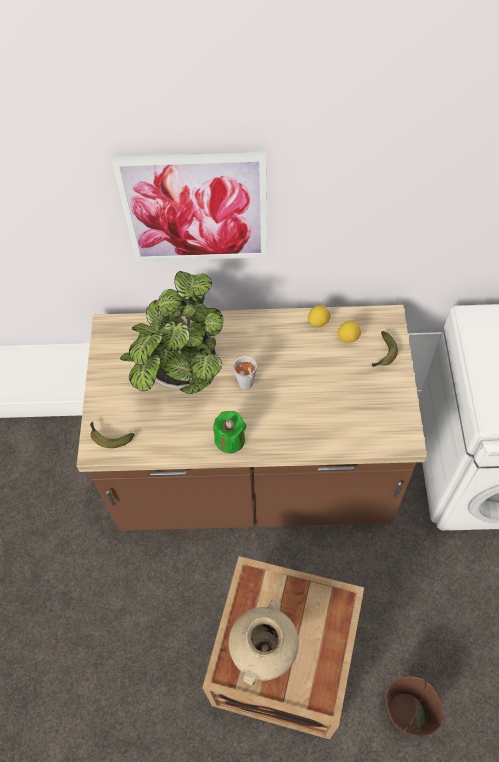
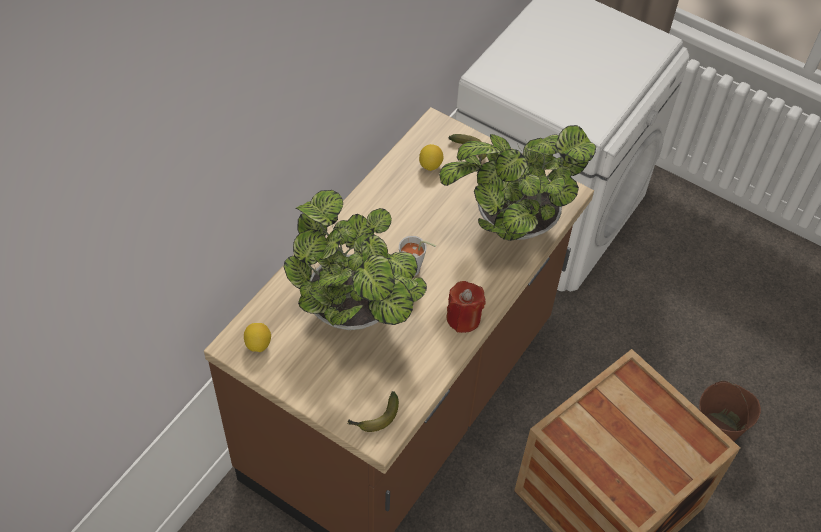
camera: 60 degrees left, 5 degrees down
picture [112,151,267,262] -> none
green candle [213,411,246,453] -> red candle [446,281,486,333]
beige vase [229,600,299,686] -> none
lemon [308,305,330,327] -> lemon moved to [244,323,271,352]
none -> potted plant [439,125,596,241]

